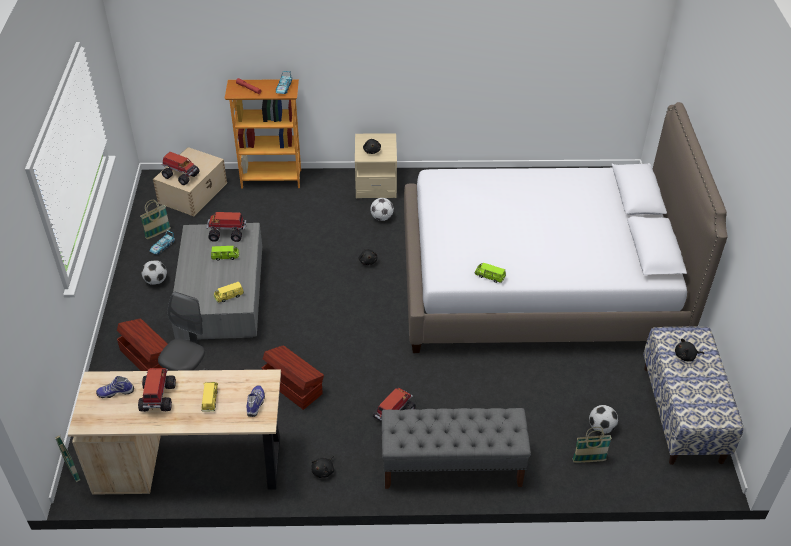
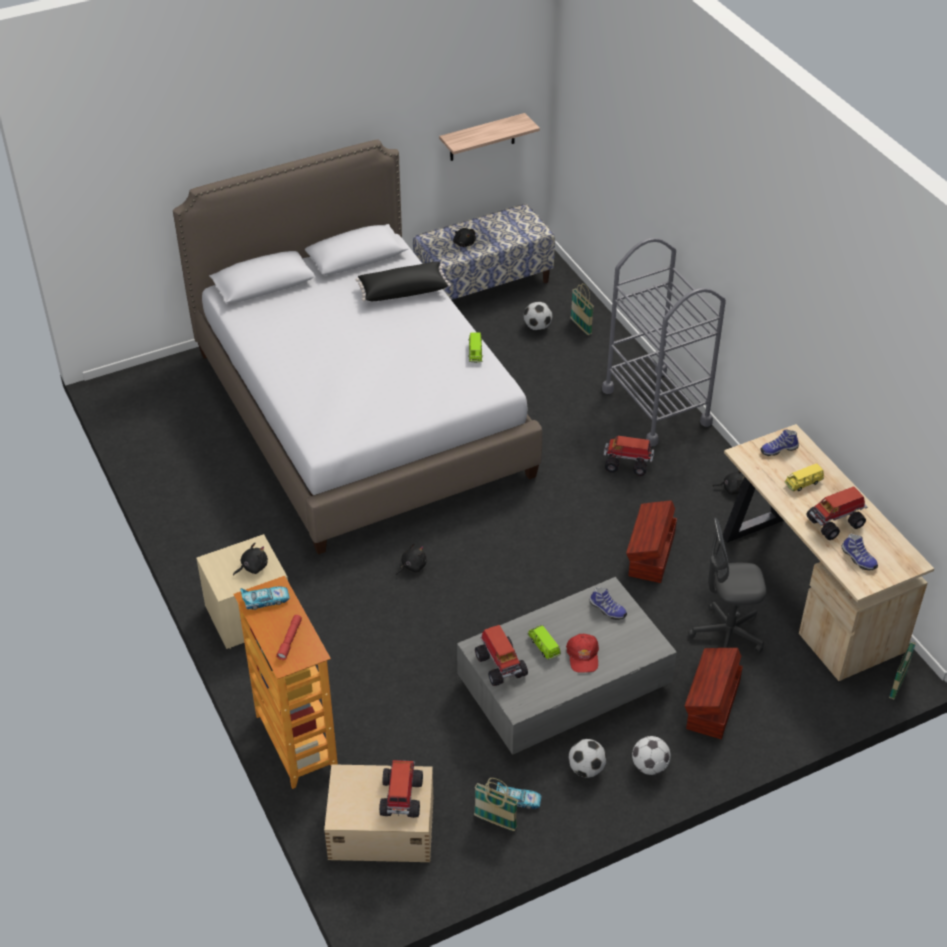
camera: 115 degrees left, 0 degrees up
yellow toy car [214,282,244,302] -> shoe [589,587,627,620]
football [370,198,394,221] -> football moved to [632,736,671,775]
grey bench [382,408,531,489] -> grey cart [602,237,726,447]
none -> black pillow [356,261,451,301]
none -> shelf [439,113,540,161]
none -> red cap [566,634,599,672]

